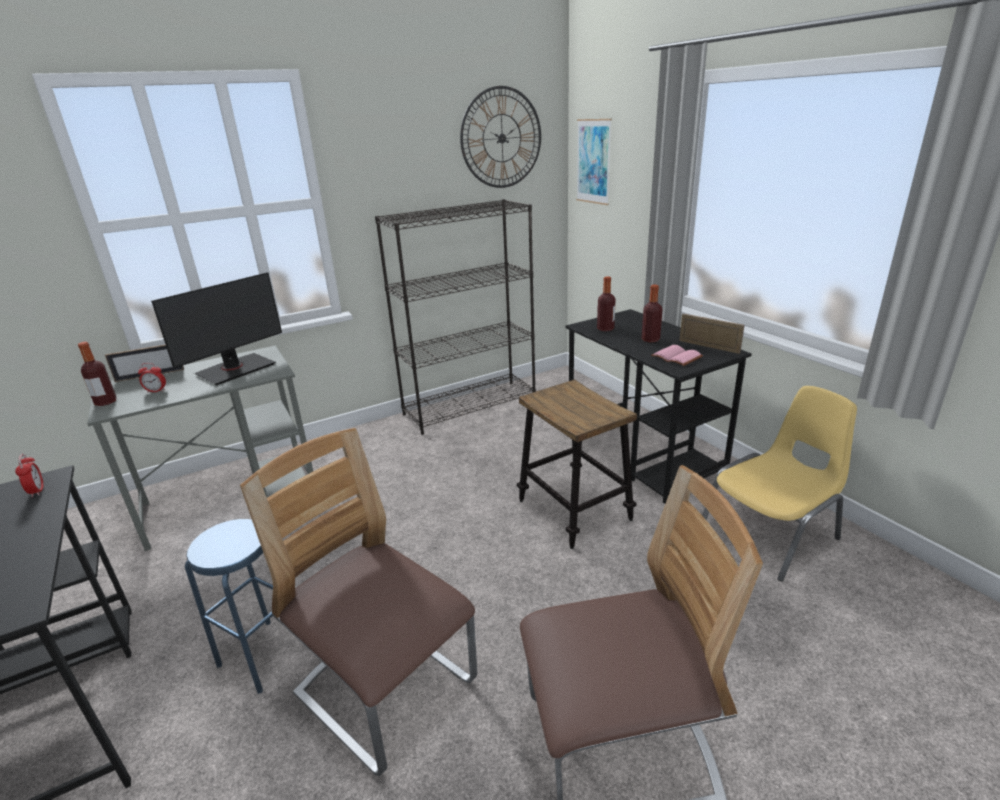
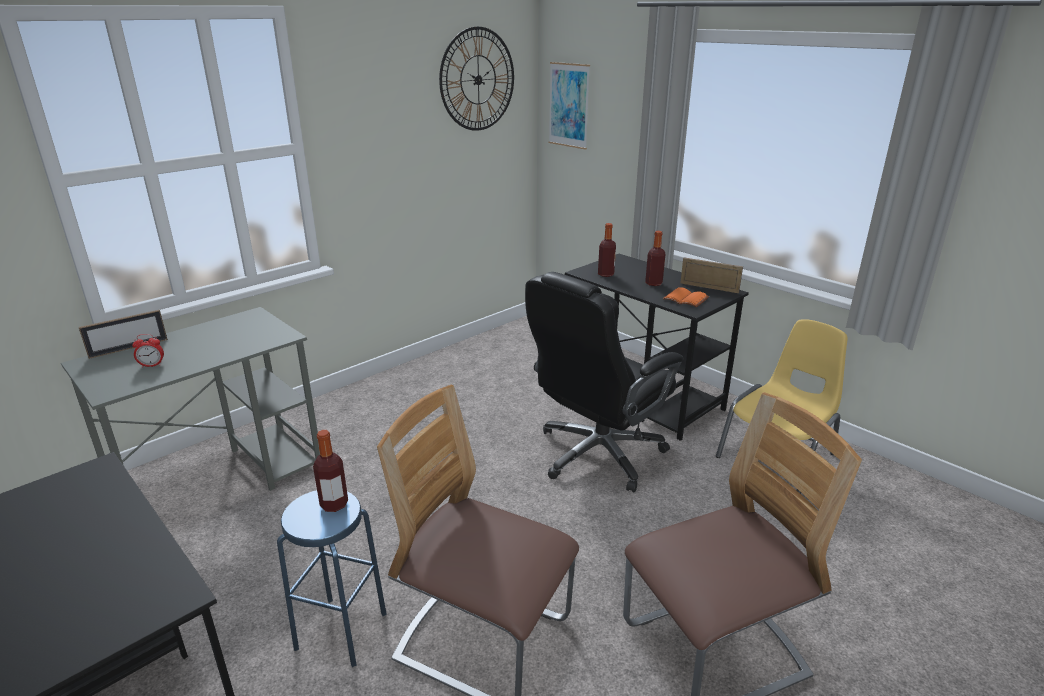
camera: 15 degrees left, 0 degrees up
alarm clock [15,454,43,497] -> none
bottle [78,342,117,406] -> bottle moved to [313,430,348,512]
monitor [151,272,282,385] -> none
black bookcase [375,199,536,435] -> none
stool [517,379,637,549] -> black office chair [525,272,683,492]
pink book [651,345,703,366] -> orange book [663,287,709,307]

